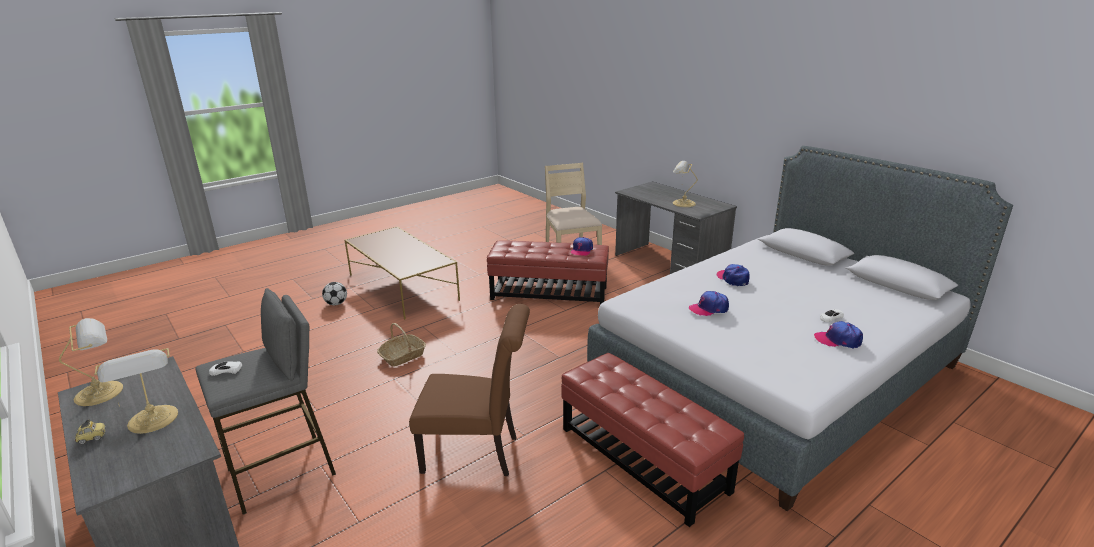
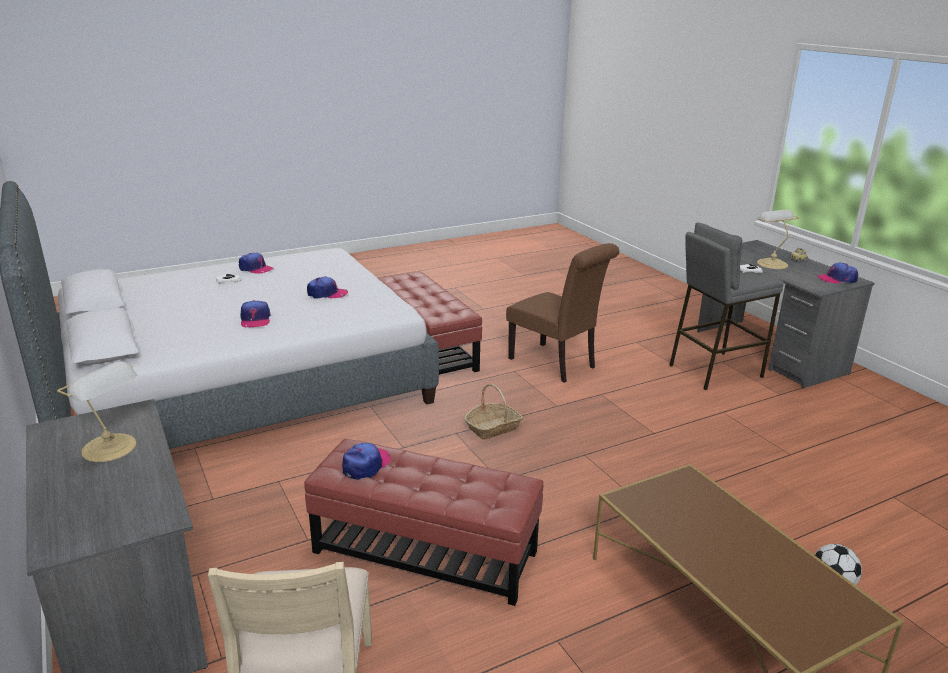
camera: 170 degrees left, 0 degrees up
table lamp [59,318,123,406] -> cap [817,263,858,284]
basket [377,323,426,367] -> basket moved to [465,384,523,440]
brown chair [409,304,530,476] -> brown chair turned 150 degrees counterclockwise [506,243,619,383]

